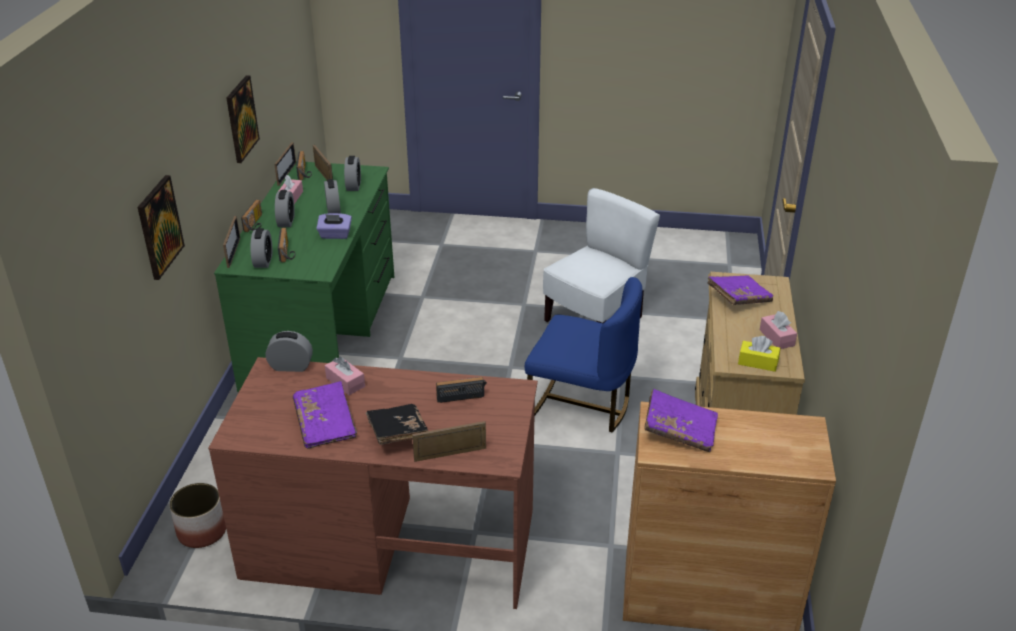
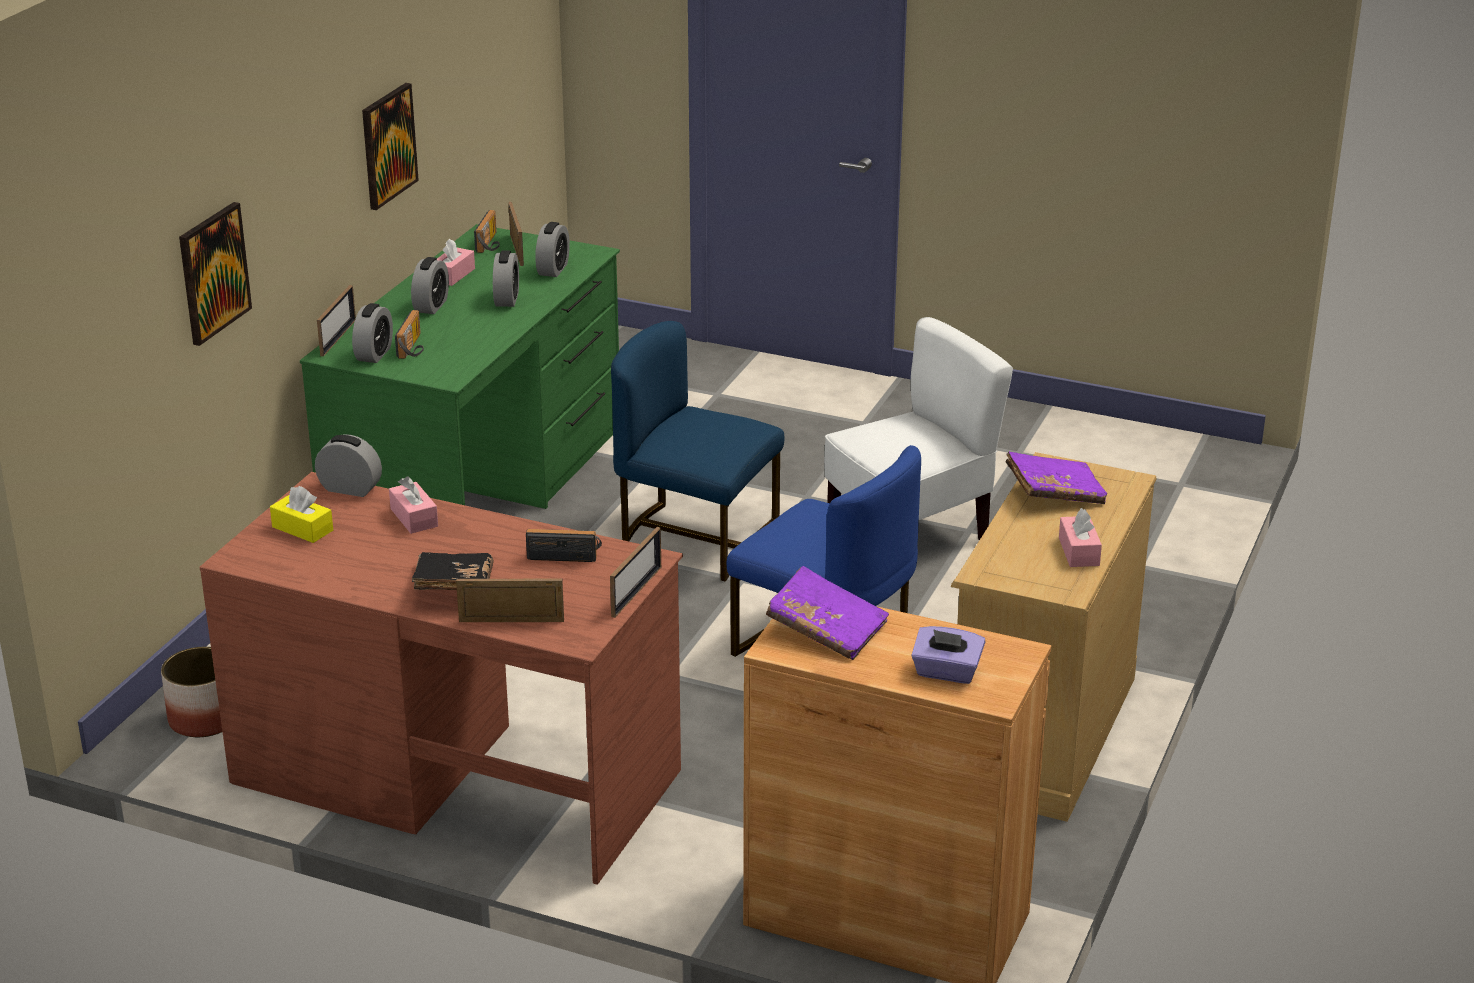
camera: 15 degrees right, 5 degrees down
radio [241,200,262,232] -> none
picture frame [274,142,296,186] -> picture frame moved to [610,527,661,618]
purple book [293,381,357,449] -> none
purple tissue box [316,213,352,239] -> purple tissue box moved to [911,626,985,684]
yellow tissue box [738,336,780,372] -> yellow tissue box moved to [270,486,333,543]
none -> blue chair [611,321,784,581]

